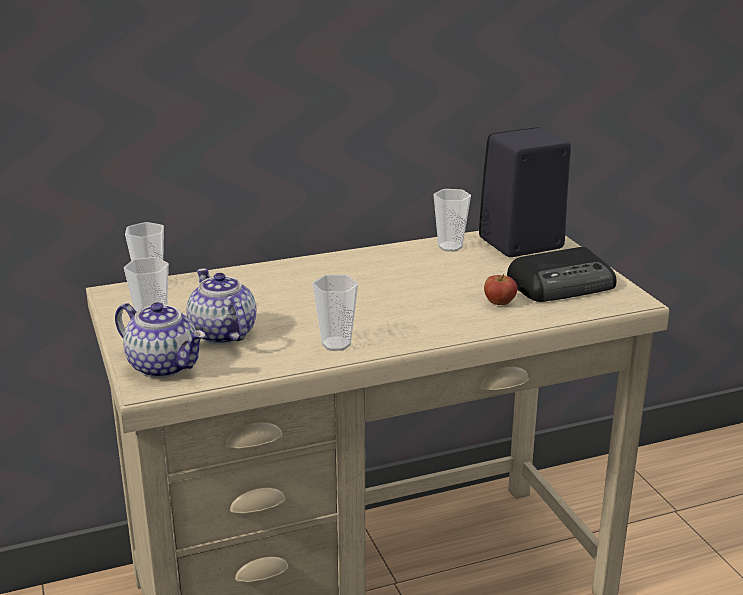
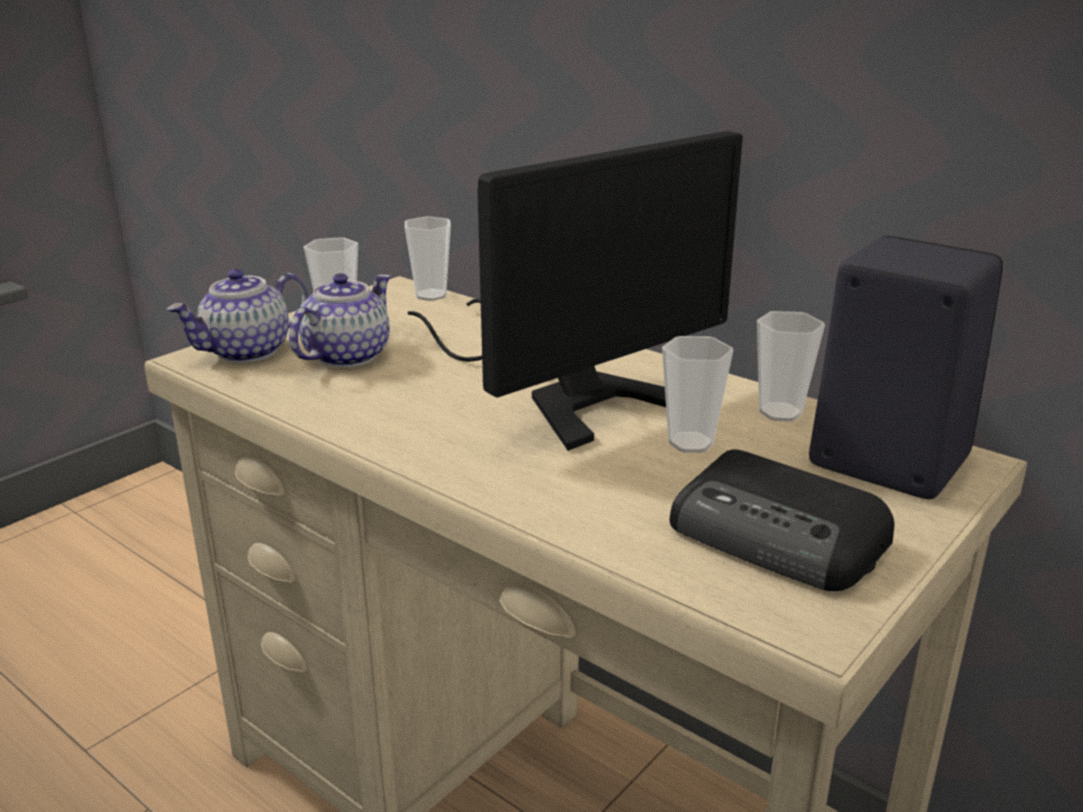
camera: 60 degrees right, 0 degrees up
teapot [115,302,205,378] -> teapot turned 45 degrees clockwise [167,269,309,363]
cup [313,274,358,351] -> cup moved to [662,336,733,453]
apple [484,274,517,305] -> none
none -> monitor [408,131,743,451]

